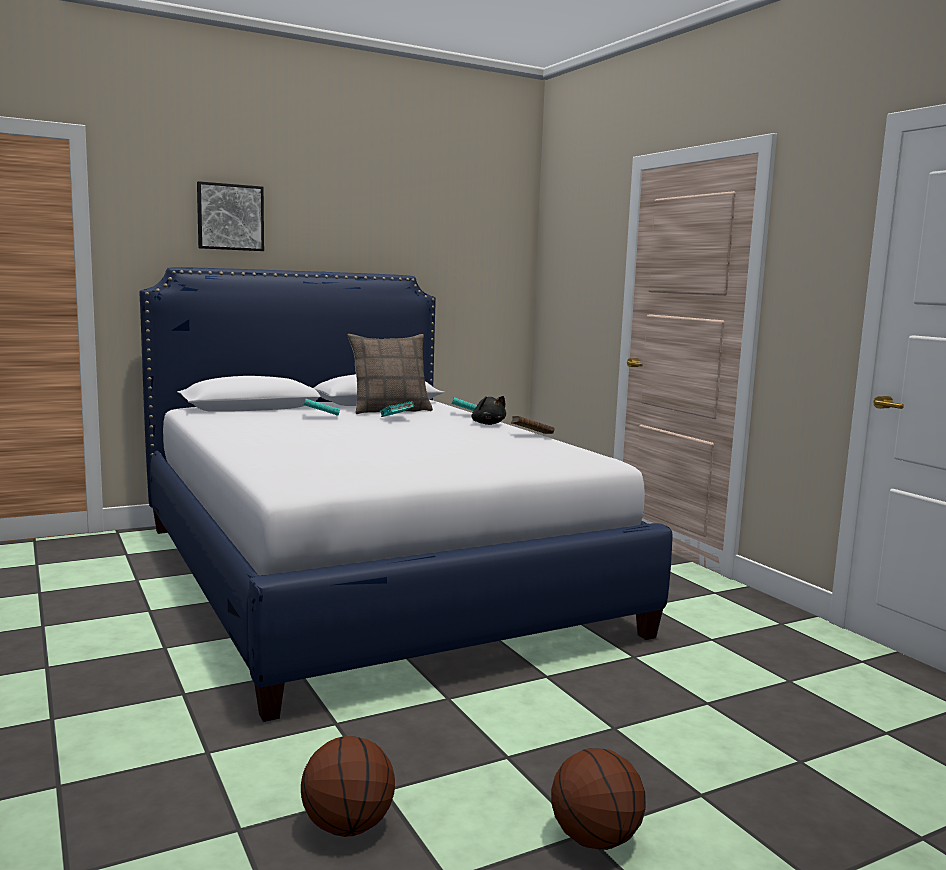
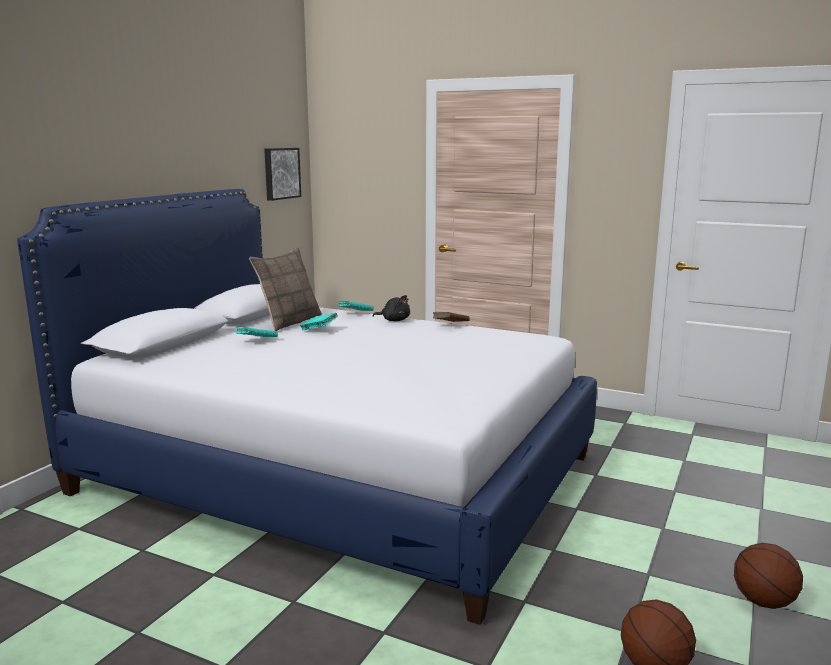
camera: 35 degrees left, 5 degrees up
picture [197,181,264,251] -> picture moved to [264,148,301,201]

